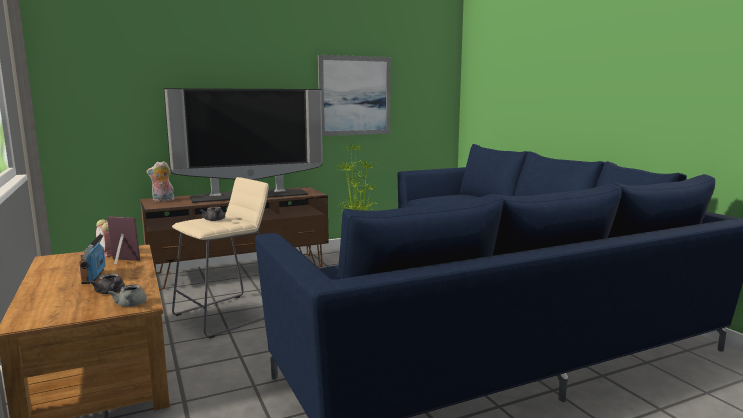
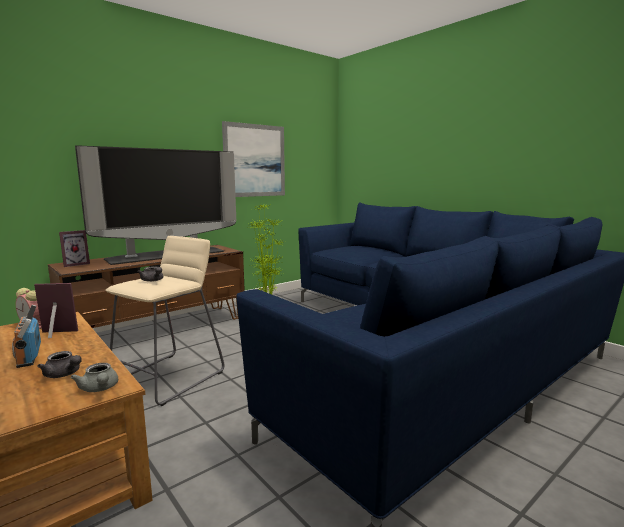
camera: 15 degrees left, 0 degrees up
plush toy [146,161,174,202] -> picture frame [59,230,90,267]

